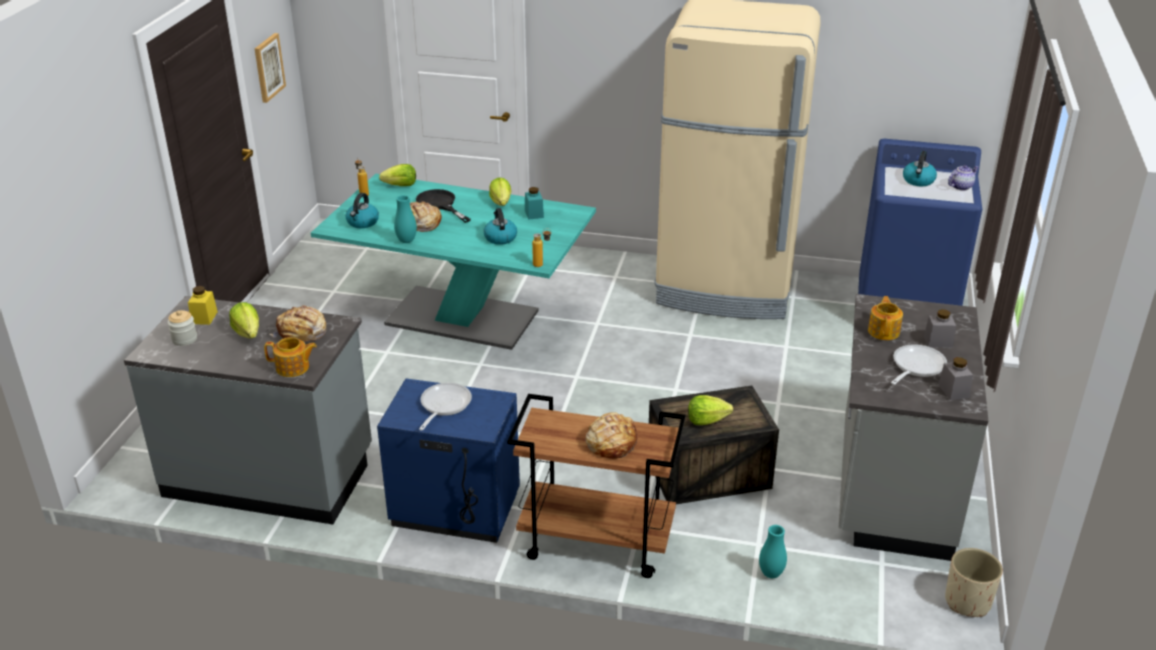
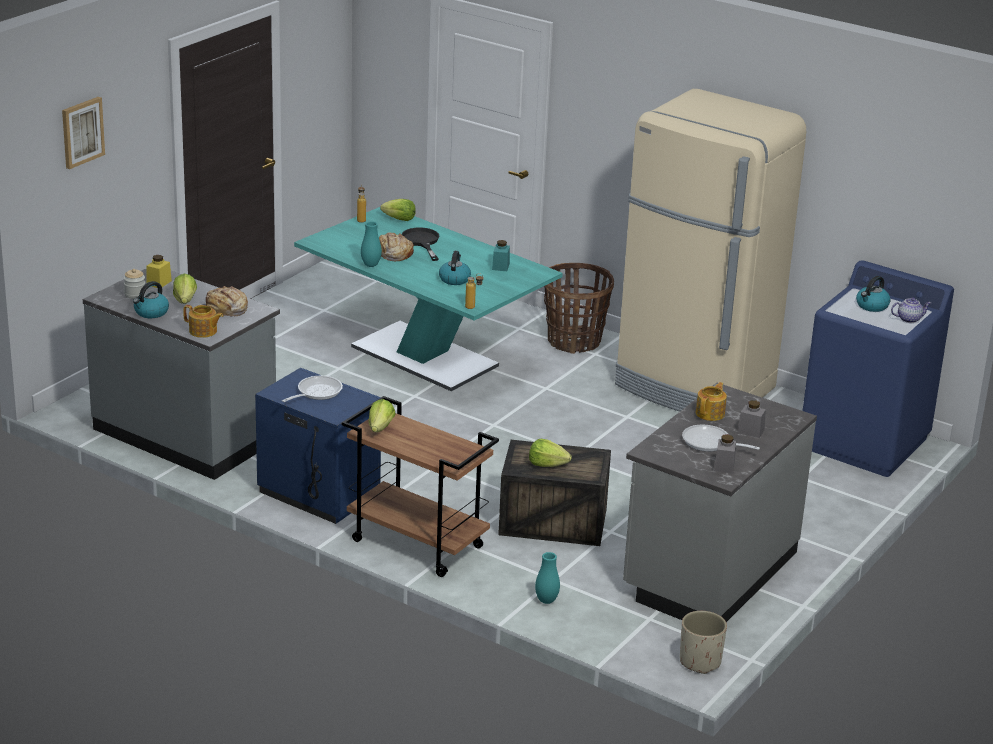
camera: 20 degrees right, 5 degrees down
picture [255,33,286,103] -> picture moved to [62,97,105,169]
kettle [346,193,379,228] -> kettle moved to [133,281,169,318]
lettuce [489,177,511,206] -> lettuce moved to [369,399,395,432]
bread [586,412,637,459] -> none
frying pan [891,344,947,385] -> frying pan turned 120 degrees counterclockwise [682,425,760,452]
none -> basket [544,263,614,354]

